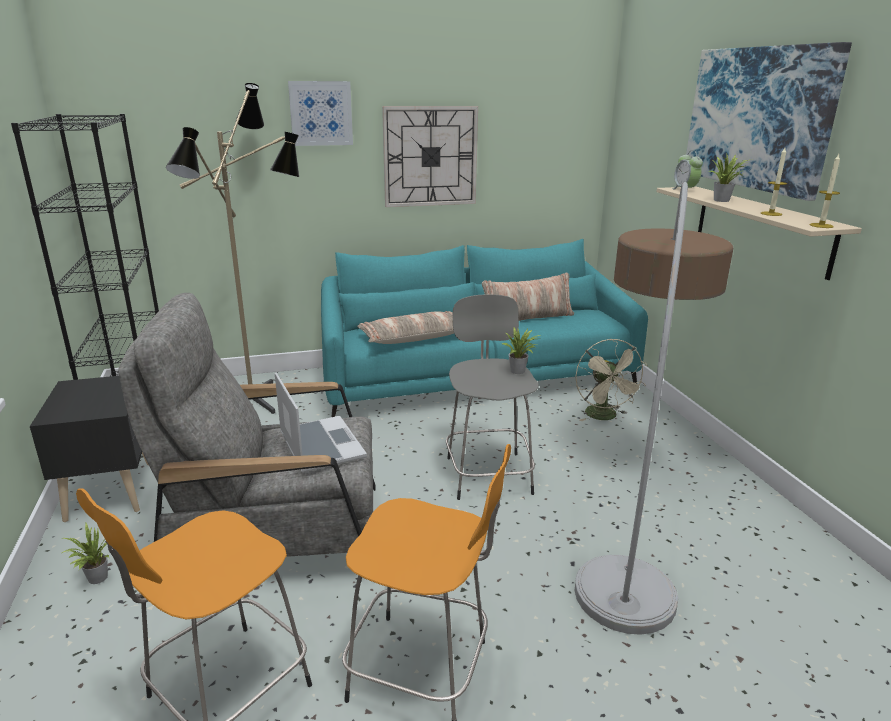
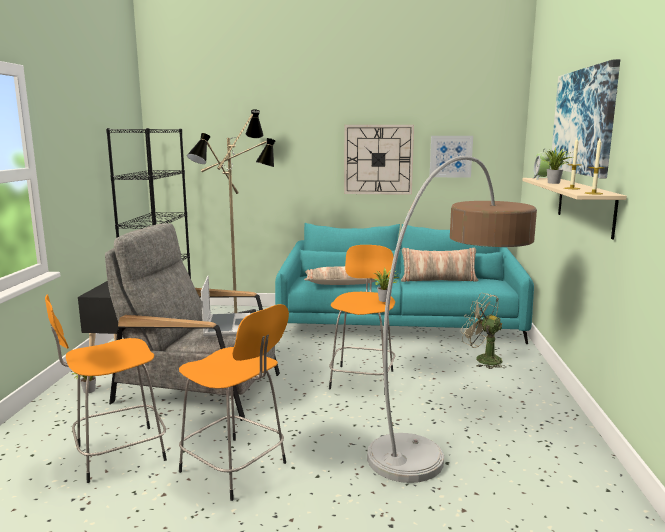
camera: 20 degrees right, 10 degrees down
picture [288,81,353,146] -> picture moved to [430,136,473,178]
grey stool [446,294,539,500] -> orange stool [329,245,396,395]
beige fan [575,339,647,421] -> beige fan turned 120 degrees clockwise [461,293,506,369]

